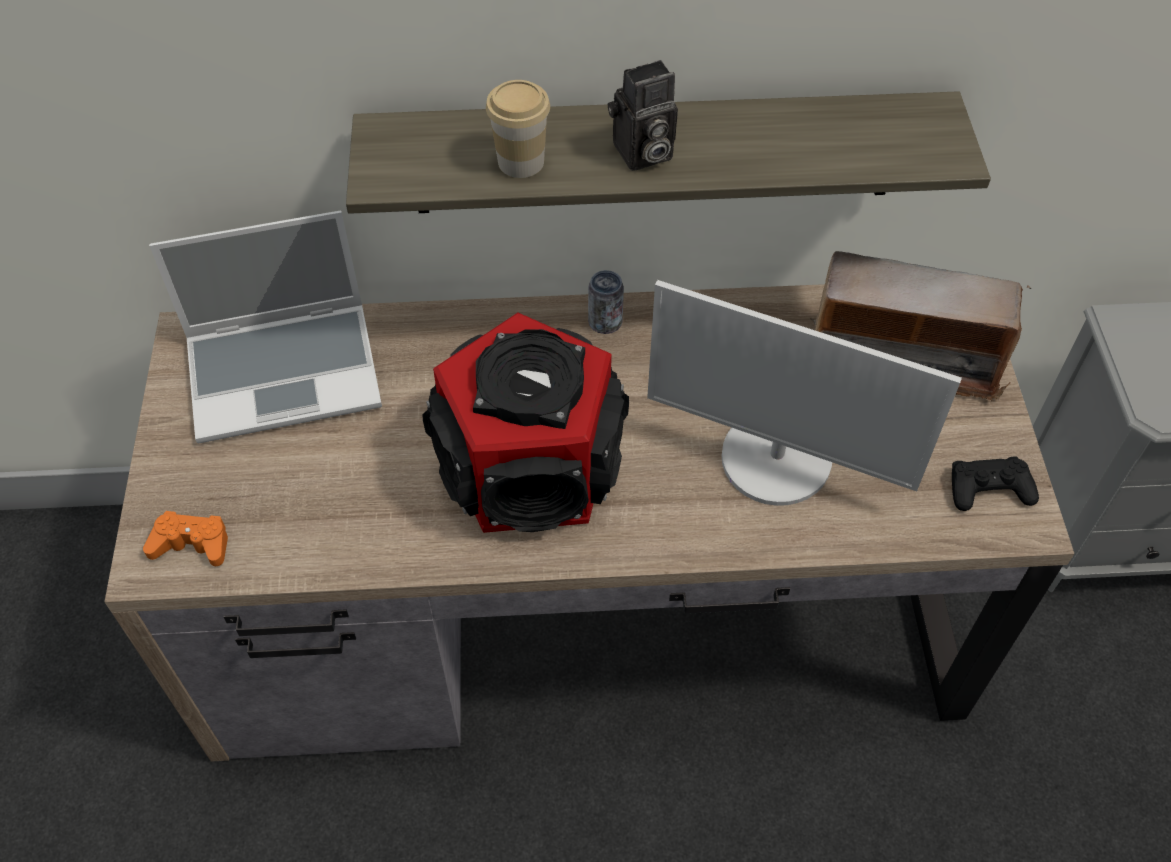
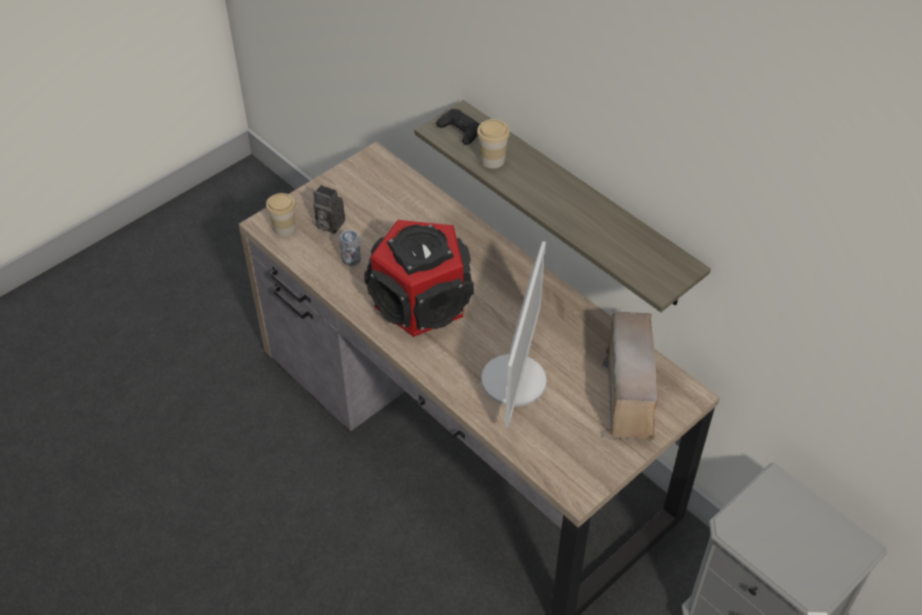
camera: 50 degrees right, 5 degrees down
orange game controller [143,511,228,566] -> cup [266,193,296,236]
laptop [149,210,382,443] -> none
can [588,270,624,334] -> can moved to [340,230,361,266]
camera [608,60,678,171] -> camera moved to [313,185,345,234]
monitor [647,280,962,506] -> monitor turned 150 degrees counterclockwise [481,241,546,428]
radio [810,251,1031,402] -> radio turned 150 degrees counterclockwise [602,309,658,440]
black game controller [952,456,1039,511] -> black game controller moved to [436,109,480,145]

